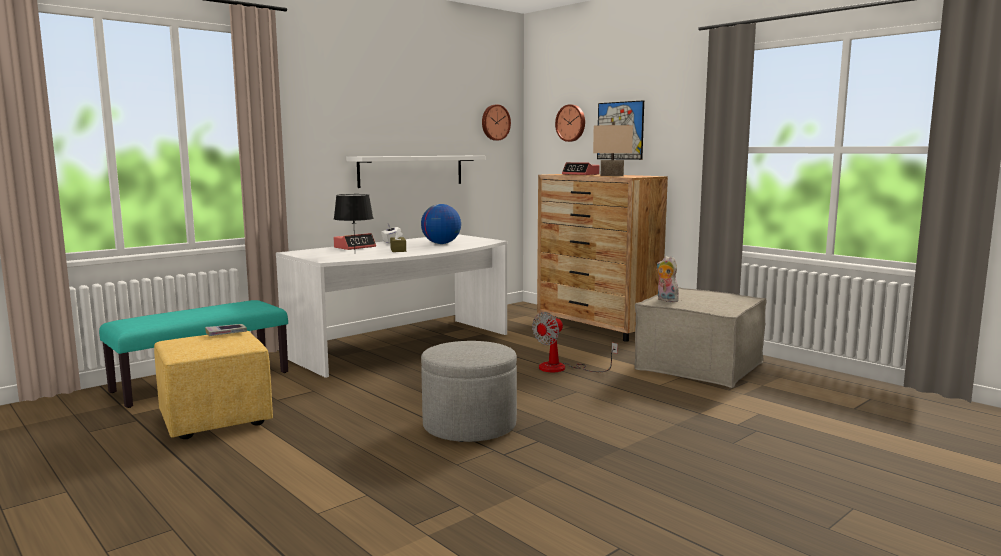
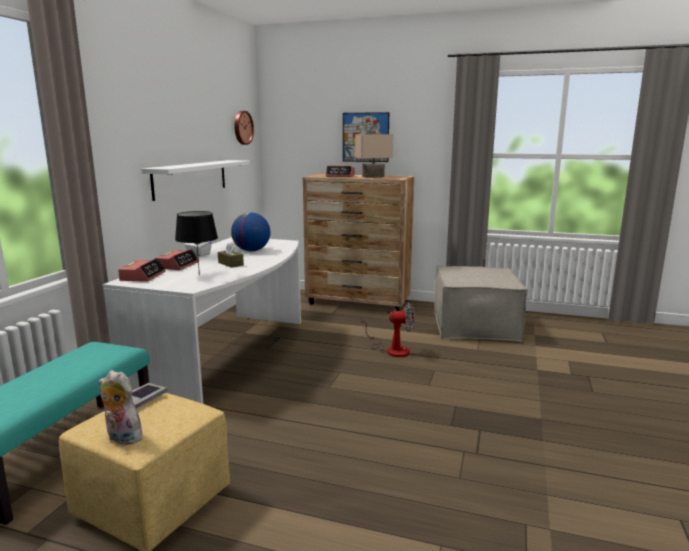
camera: 30 degrees left, 5 degrees up
grey ottoman [421,341,517,442] -> none
fan [532,312,618,372] -> fan turned 105 degrees counterclockwise [362,303,415,357]
wall clock [555,104,585,142] -> none
plush toy [657,256,679,302] -> plush toy moved to [99,370,142,445]
none -> alarm clock [118,258,166,282]

